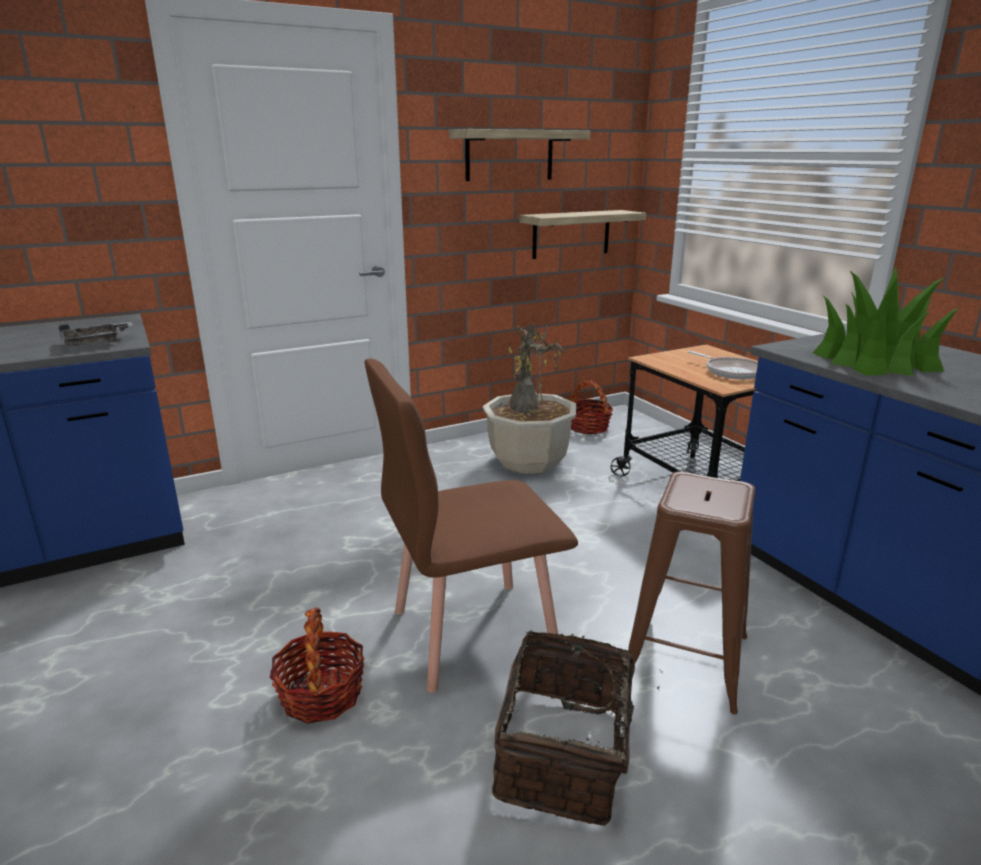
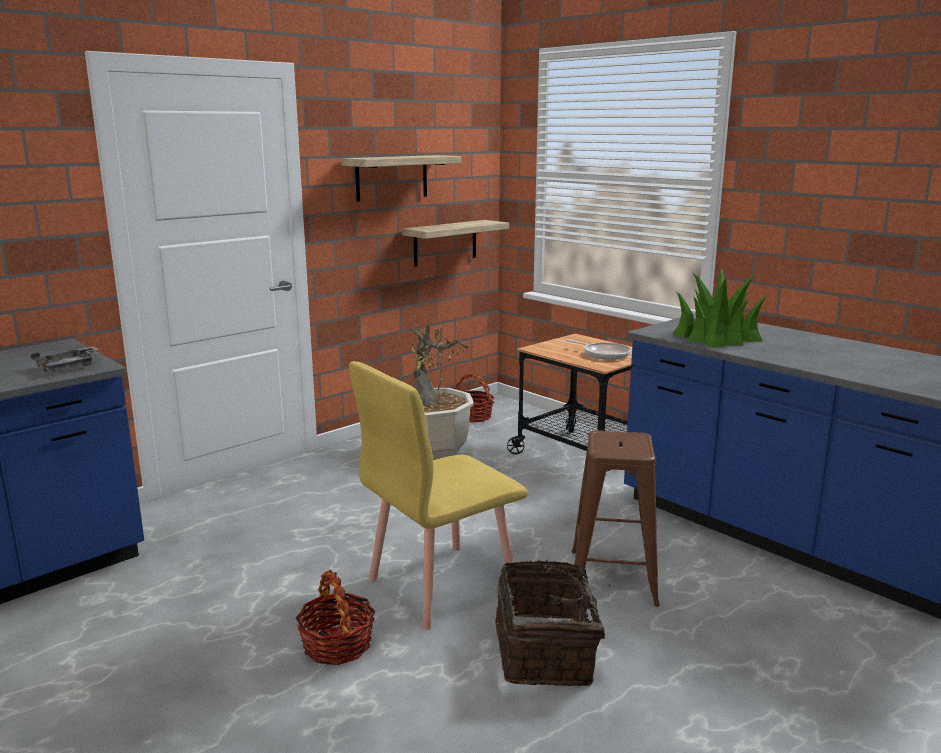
camera: 15 degrees left, 5 degrees down
brown chair [365,358,578,693] -> yellow chair [349,361,528,630]

